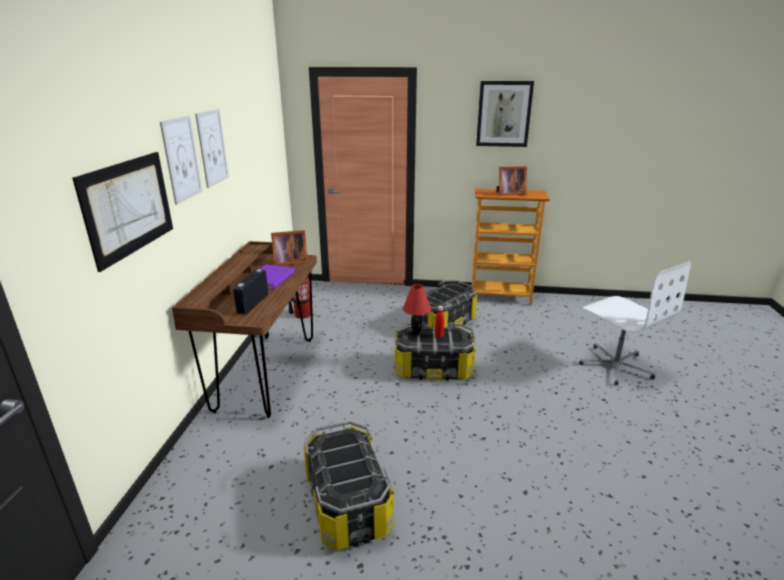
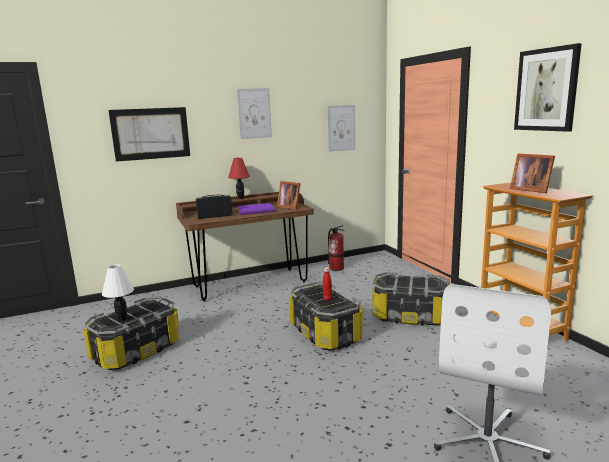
camera: 60 degrees right, 10 degrees down
picture [160,116,202,205] -> picture moved to [327,105,355,152]
red table lamp [403,284,431,336] -> red table lamp moved to [228,158,250,199]
none -> white table lamp [102,264,134,322]

